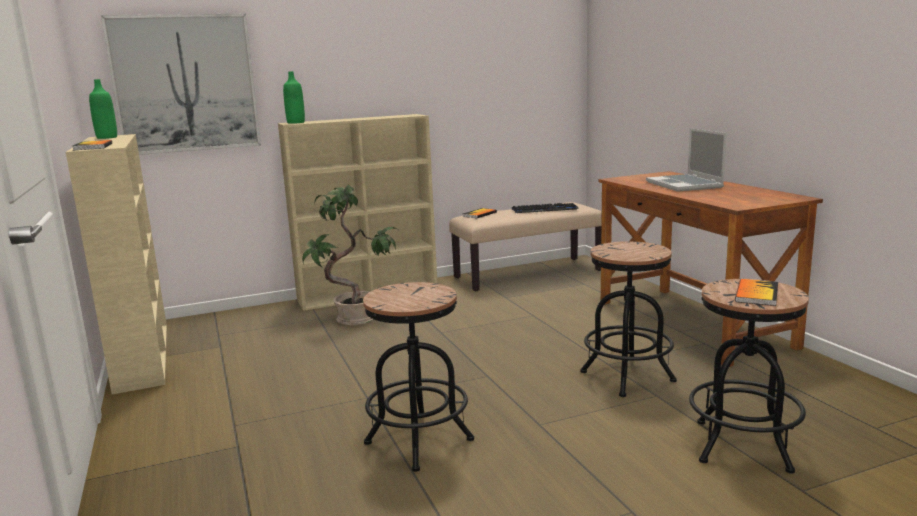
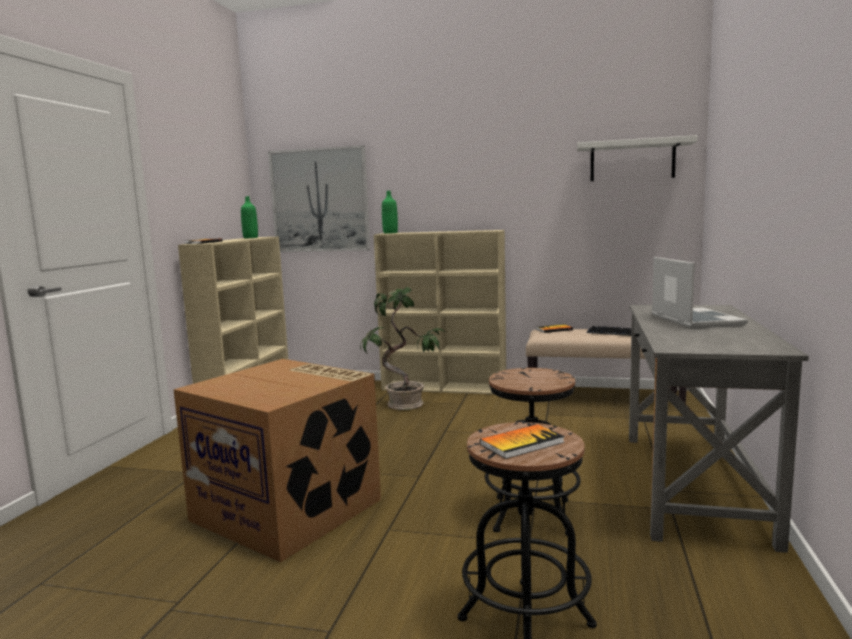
camera: 35 degrees right, 5 degrees down
black stool [363,282,474,472] -> cardboard box [173,359,381,562]
brown desk [599,171,823,367] -> grey desk [629,305,809,553]
laptop [646,128,726,192] -> laptop turned 150 degrees clockwise [652,257,748,329]
none -> white shelf [577,135,698,181]

